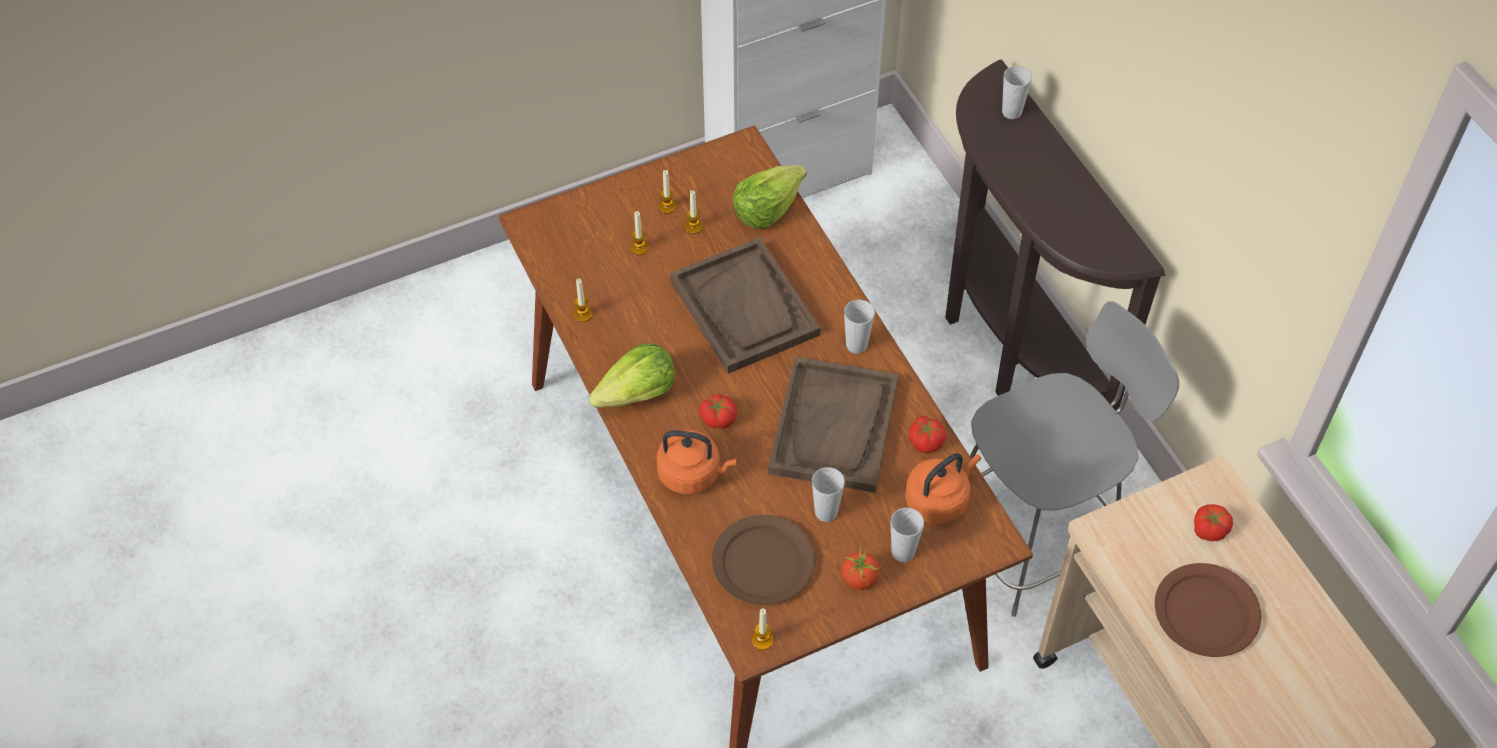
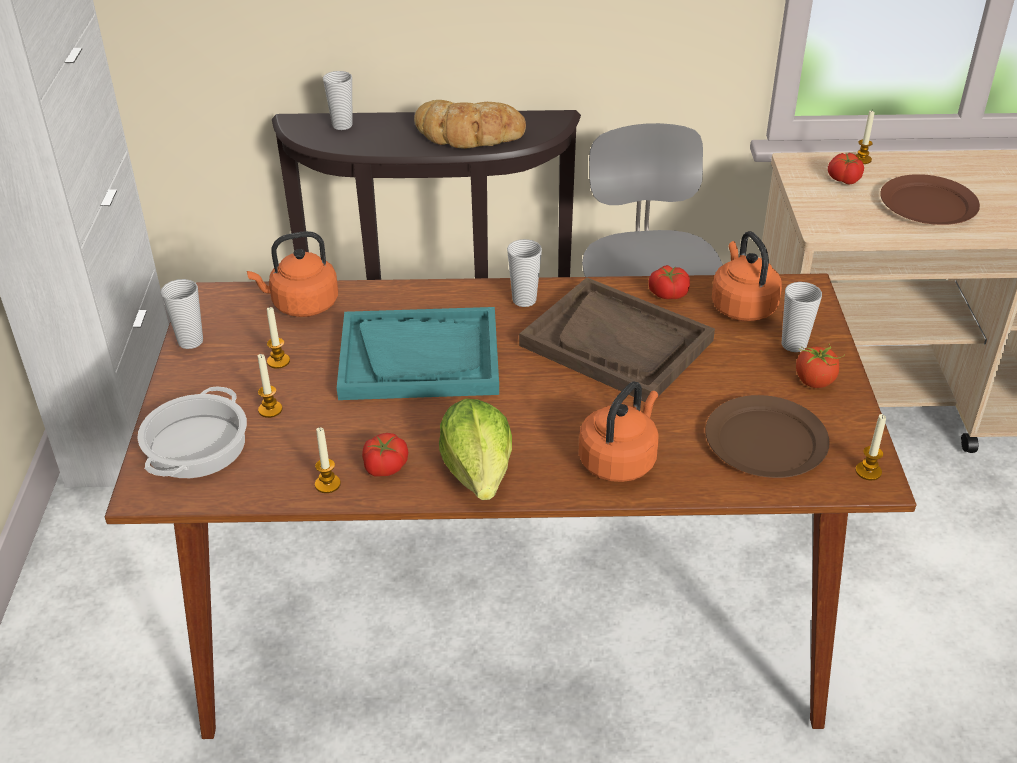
camera: 65 degrees left, 15 degrees down
candle [658,170,676,214] -> candle moved to [856,111,874,164]
brown tray [670,237,820,374] -> turquoise tray [337,307,499,400]
tomato [699,394,738,429] -> tomato moved to [362,433,408,477]
lettuce [732,165,807,229] -> orange kettle [247,231,338,317]
cup [812,467,845,522] -> cup moved to [161,279,203,349]
none -> cooking pot [137,386,247,478]
none -> bread [414,100,526,149]

